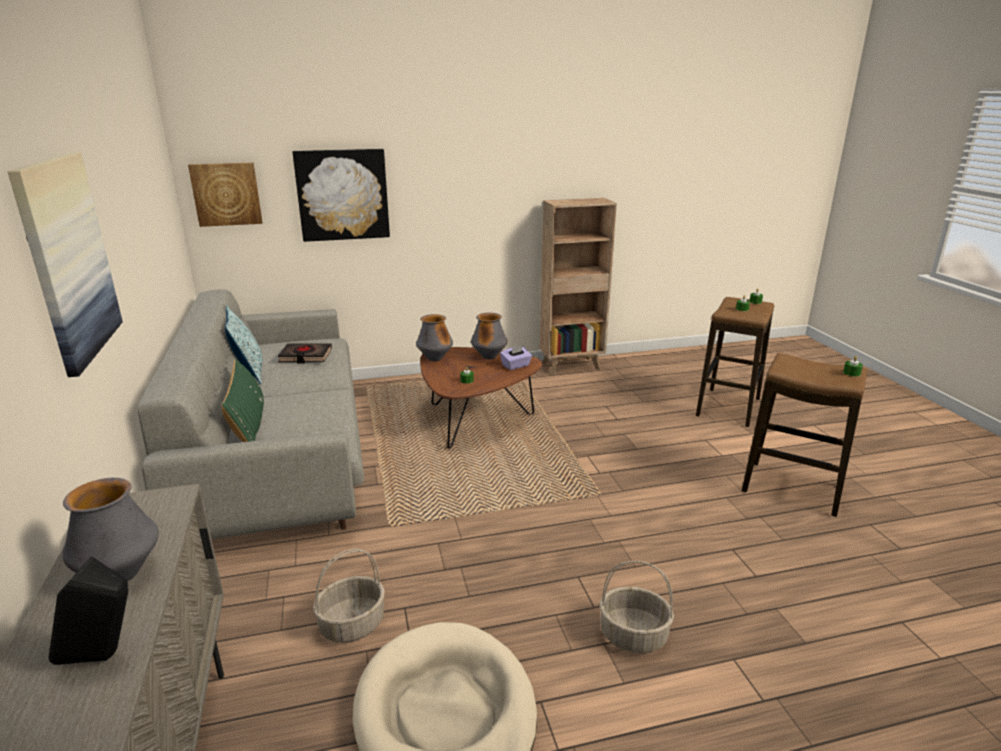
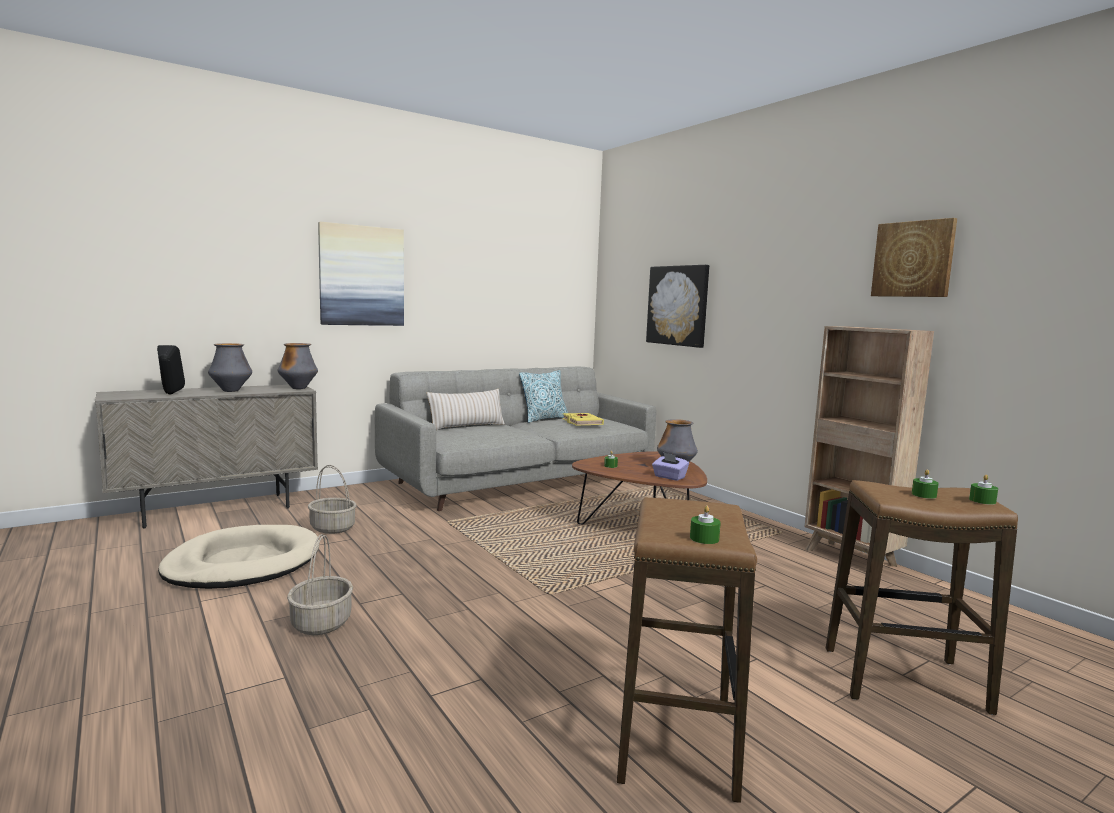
camera: 70 degrees right, 15 degrees down
picture [188,163,263,227] -> picture moved to [871,218,957,297]
green pillow [221,359,264,442] -> beige pillow [427,389,505,430]
black book [278,343,332,363] -> yellow book [563,413,604,426]
vase [416,314,453,362] -> vase moved to [278,343,318,389]

